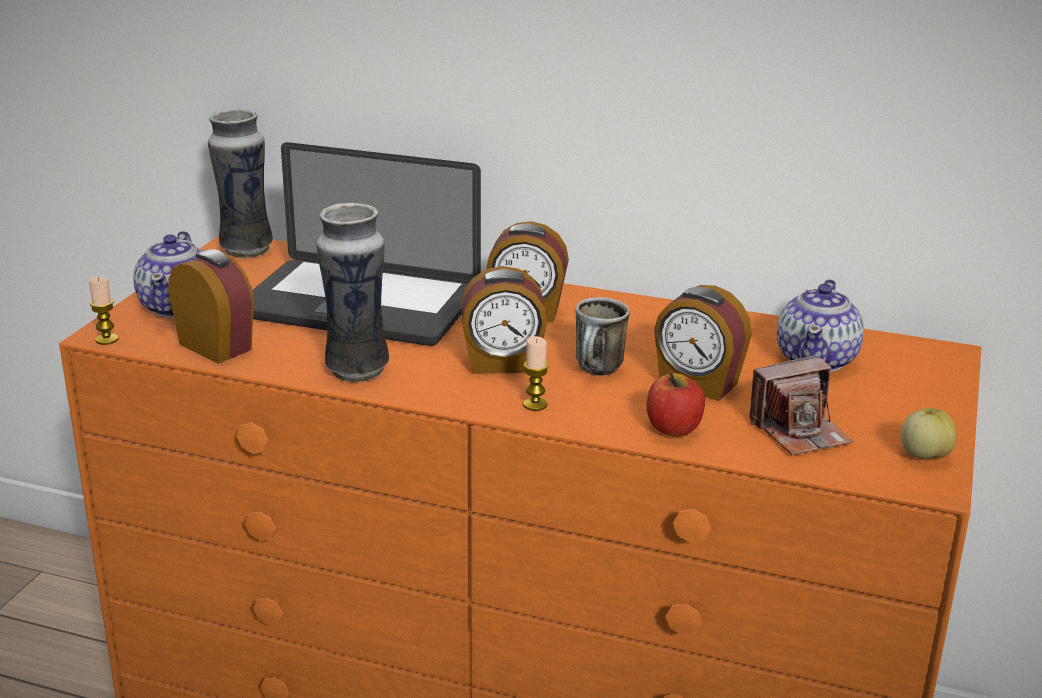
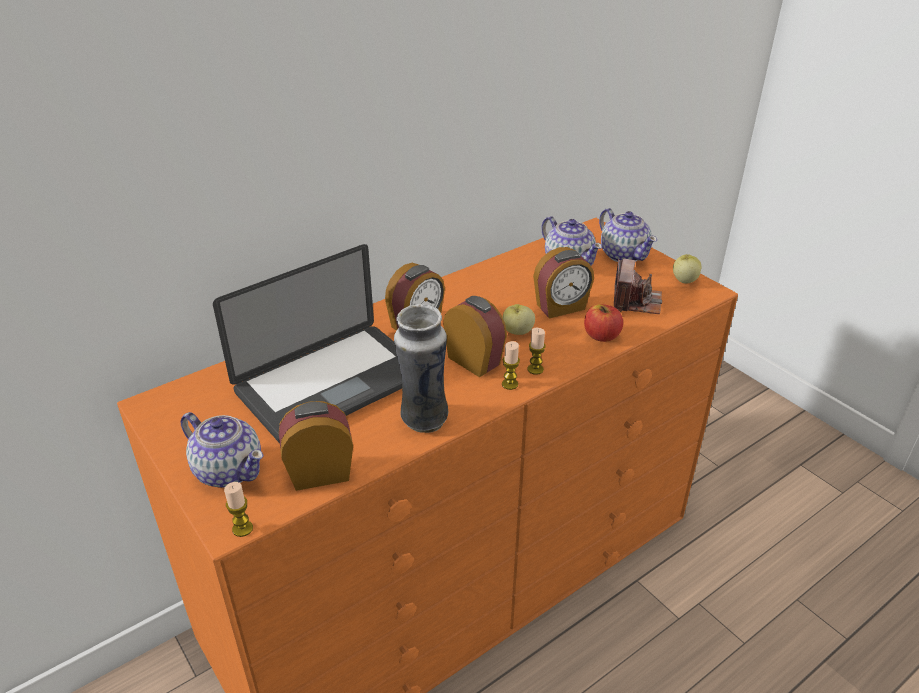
camera: 55 degrees left, 10 degrees up
vase [208,109,273,258] -> none
alarm clock [461,266,547,374] -> alarm clock turned 75 degrees counterclockwise [443,296,507,377]
mug [576,297,630,375] -> apple [503,304,535,335]
none -> candle [502,341,520,390]
none -> teapot [599,208,657,262]

